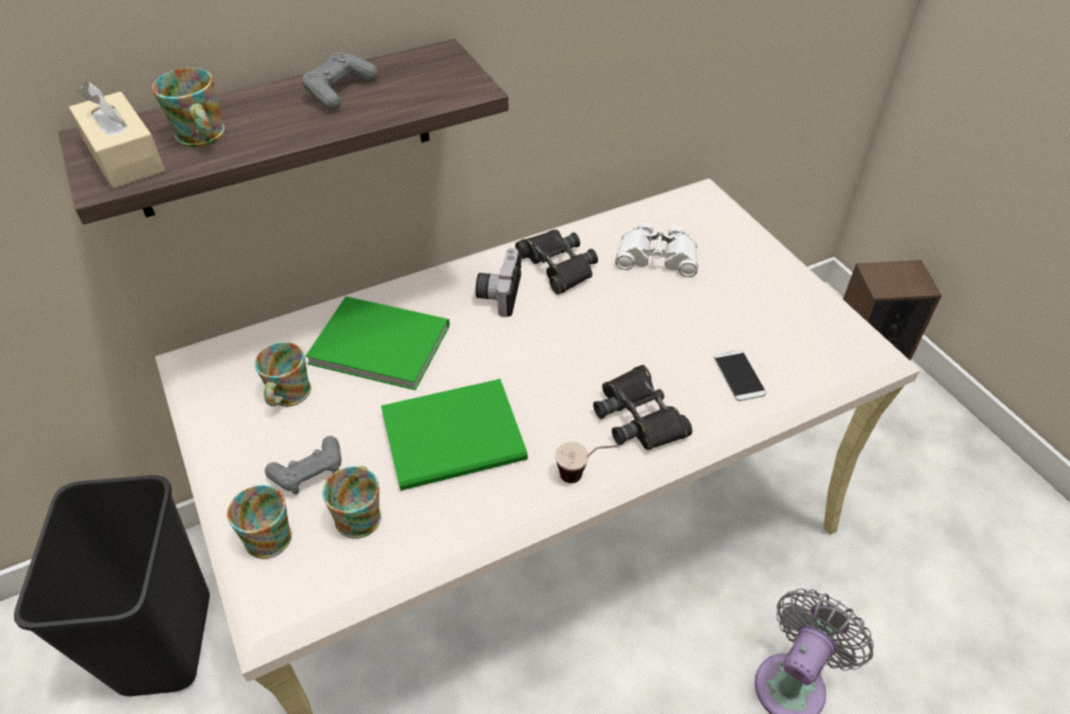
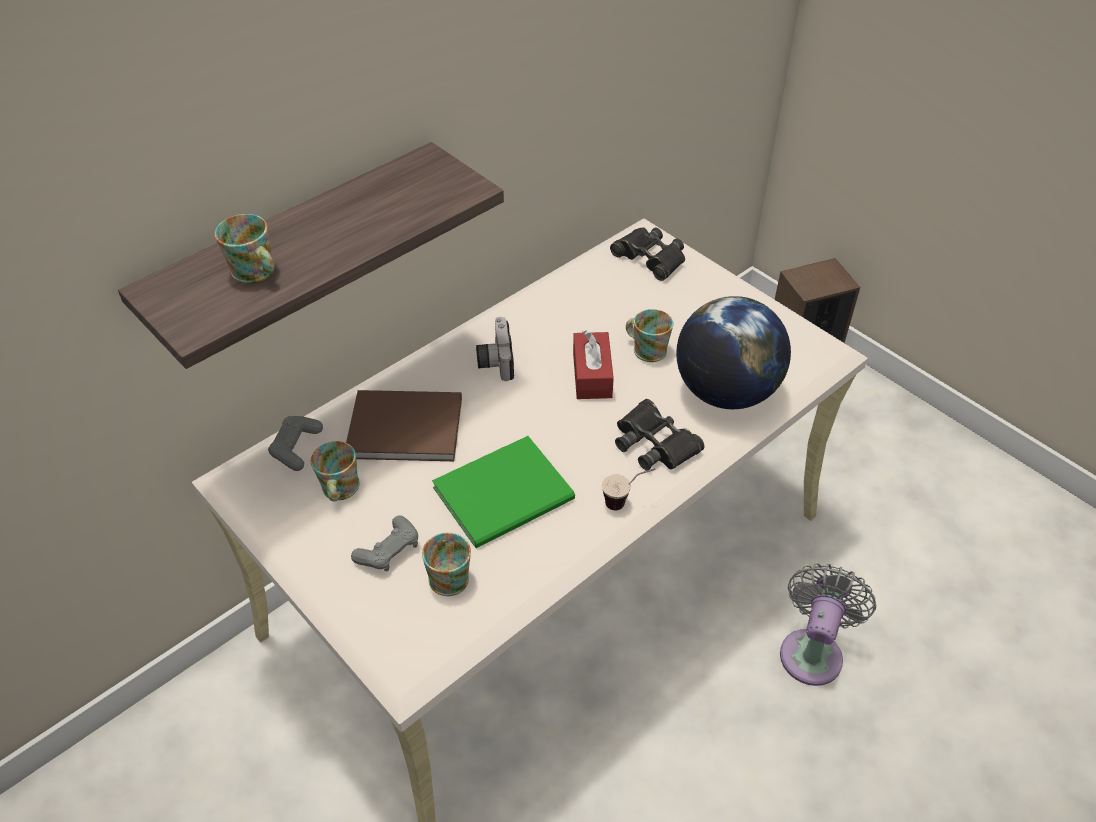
camera: 15 degrees left, 0 degrees up
black trash can [14,475,210,696] -> none
beige tissue box [69,81,165,189] -> none
mug [227,485,292,559] -> mug moved to [626,309,673,362]
grey game controller [302,52,378,111] -> grey game controller moved to [268,416,323,471]
green book [306,296,450,390] -> brown book [346,390,462,461]
black binoculars [515,230,598,295] -> black binoculars moved to [610,227,685,281]
white binoculars [616,223,698,277] -> none
phone [714,350,766,401] -> globe [676,296,791,409]
none -> red tissue box [573,330,614,399]

